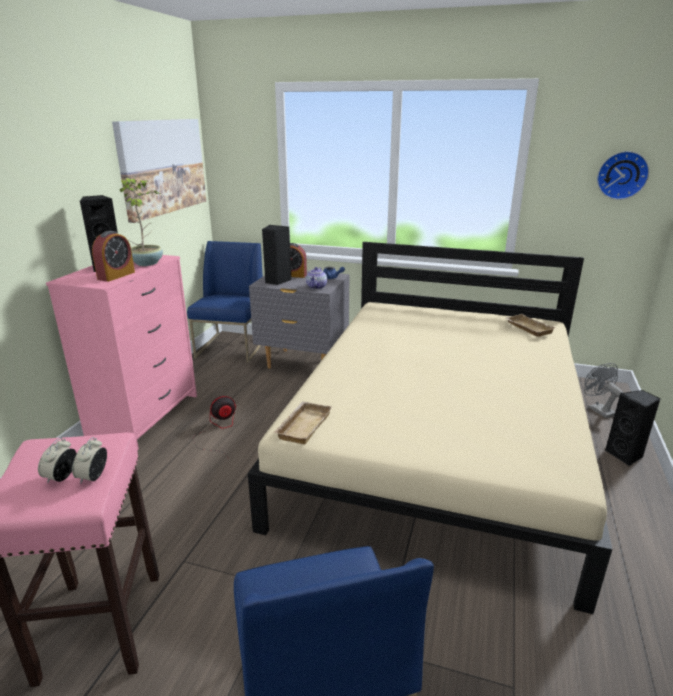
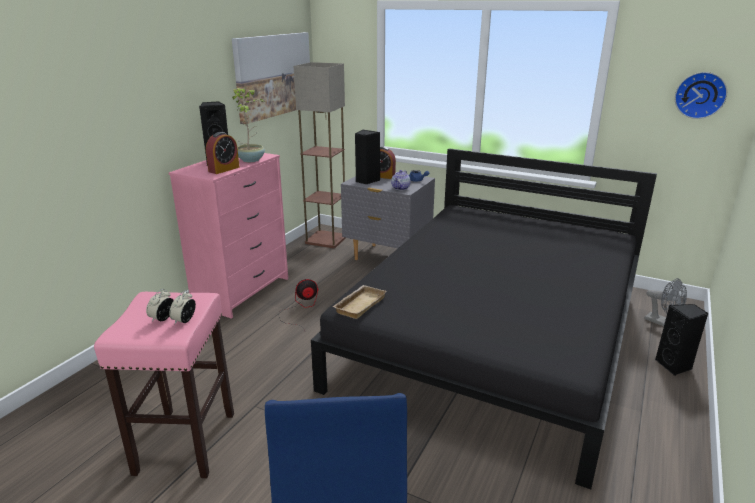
camera: 10 degrees right, 0 degrees up
blue chair [187,241,263,363] -> floor lamp [294,62,346,248]
beige bed [248,242,612,614] -> black bed [311,148,657,489]
beige tray [505,314,557,337] -> none
grey fan [584,363,623,418] -> grey fan turned 150 degrees clockwise [644,278,687,327]

